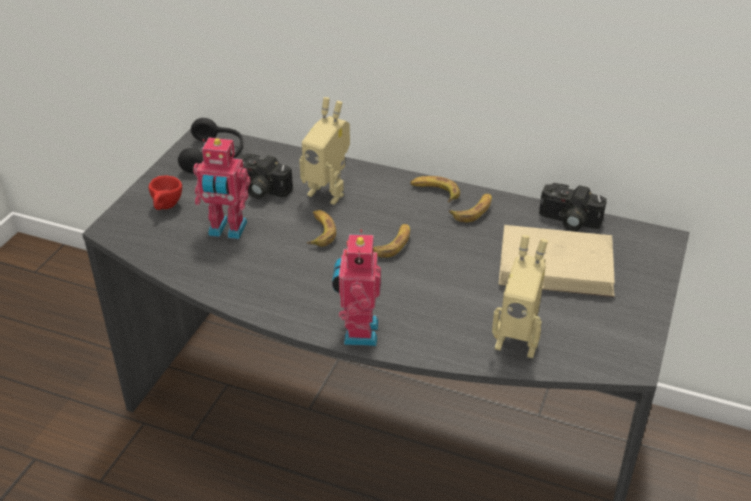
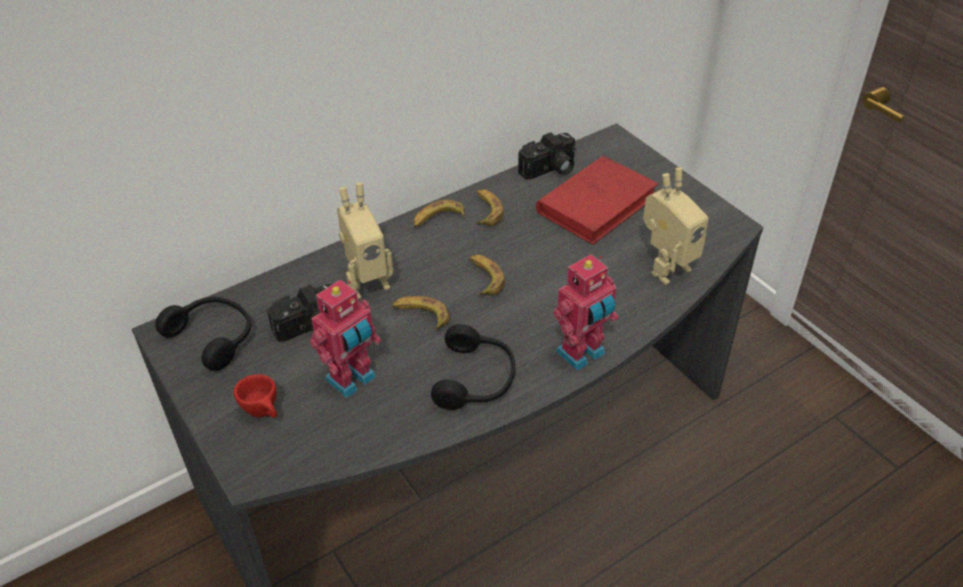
camera: 55 degrees left, 5 degrees up
toy robot [332,229,381,346] -> toy robot turned 75 degrees counterclockwise [553,254,618,371]
beige book [498,225,615,297] -> red book [536,156,658,245]
none -> black headphones [431,324,516,410]

